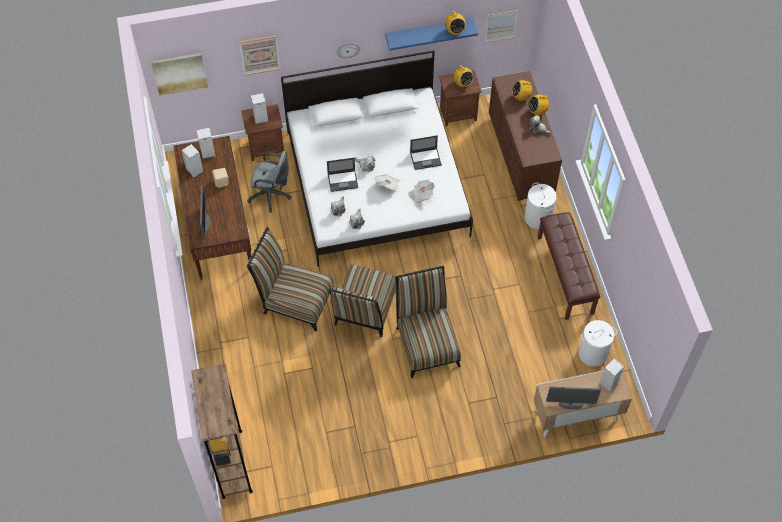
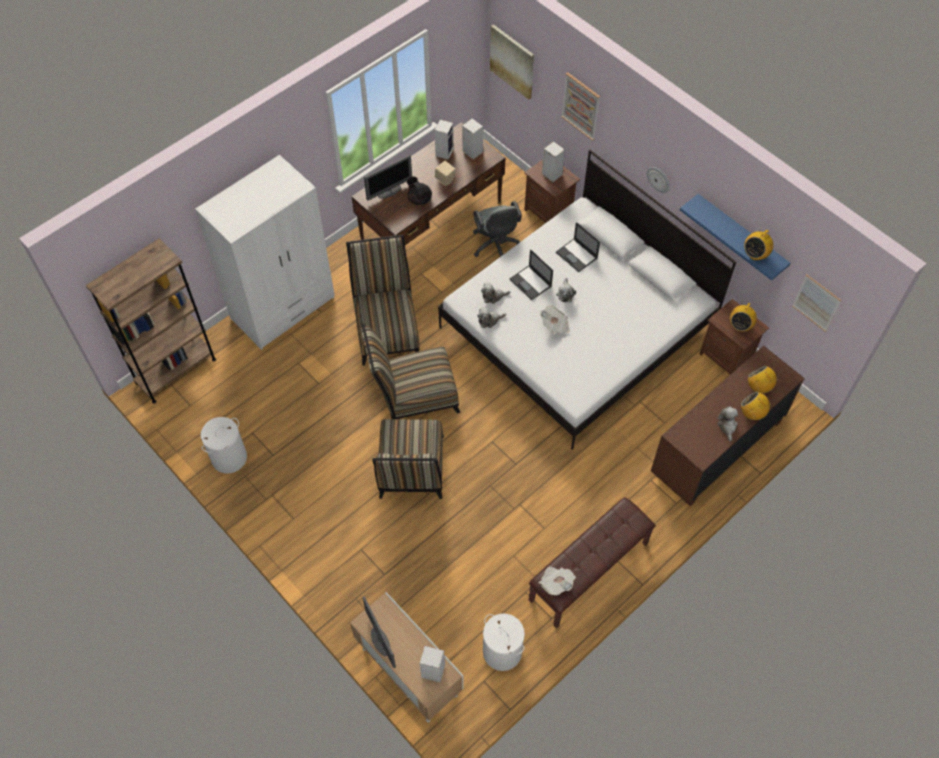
camera: 60 degrees right, 0 degrees up
chair [395,266,461,378] -> chair turned 135 degrees clockwise [372,419,444,499]
newspaper [408,179,435,204] -> newspaper moved to [539,566,576,595]
laptop [410,135,442,170] -> laptop moved to [556,222,600,272]
white laundry basket [524,183,557,229] -> white laundry basket moved to [201,417,247,473]
none -> white wardrobe [195,155,335,350]
none -> black teapot [407,177,432,205]

